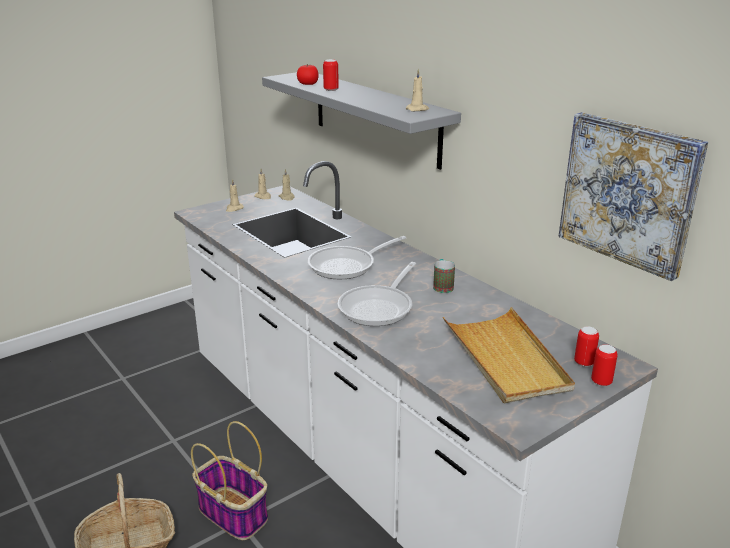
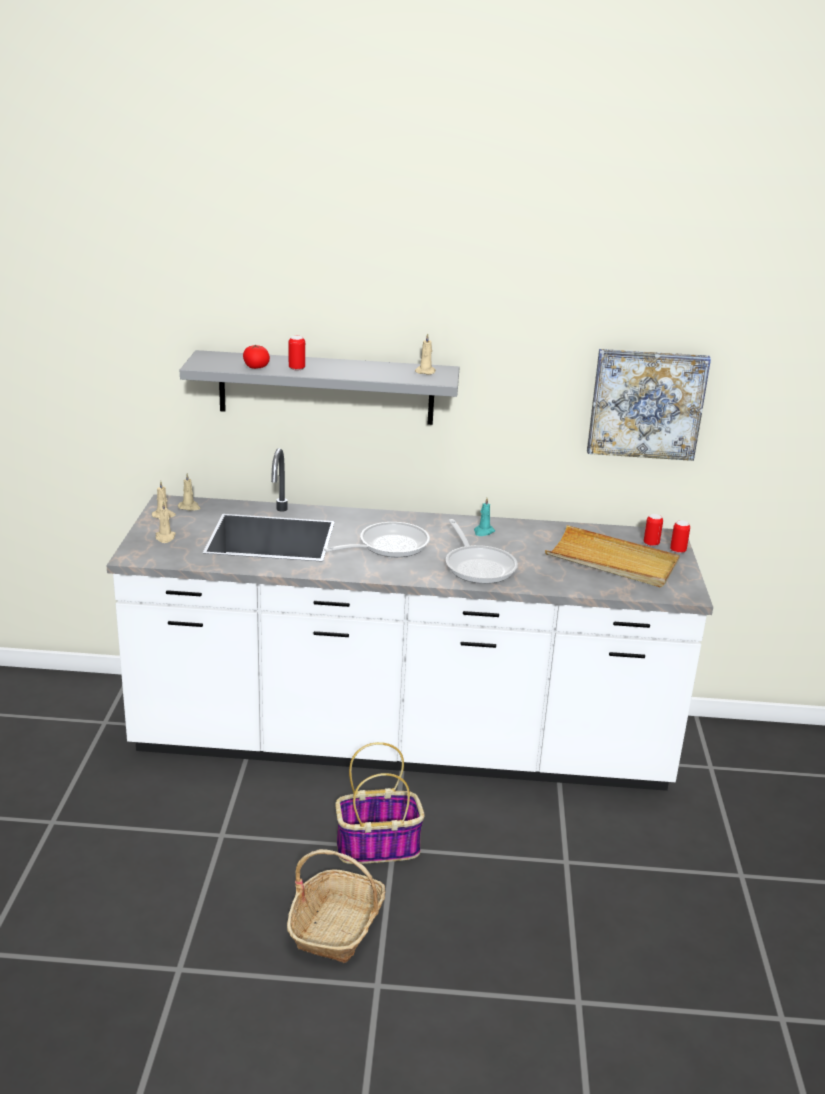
camera: 50 degrees left, 0 degrees up
frying pan [308,236,406,279] -> frying pan turned 135 degrees counterclockwise [324,522,430,557]
mug [433,259,455,293] -> turquoise candle [474,498,495,536]

